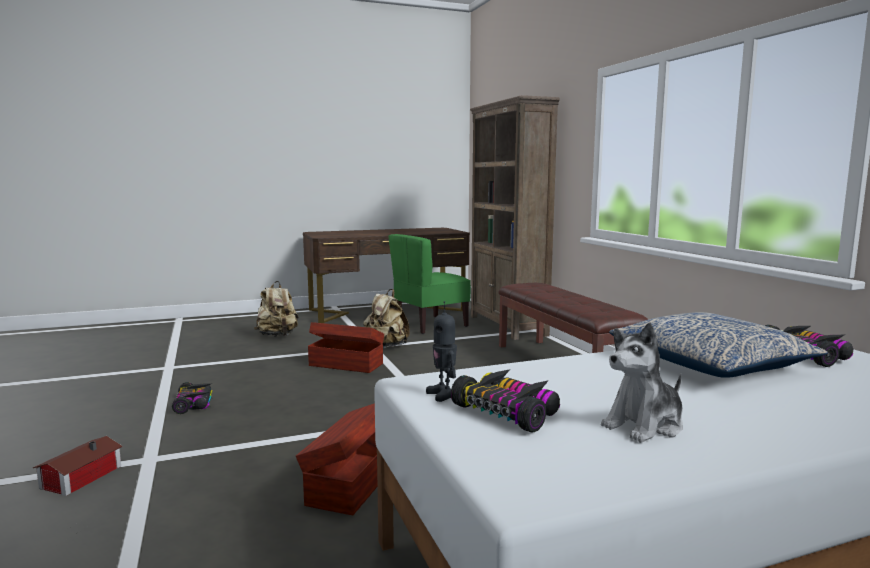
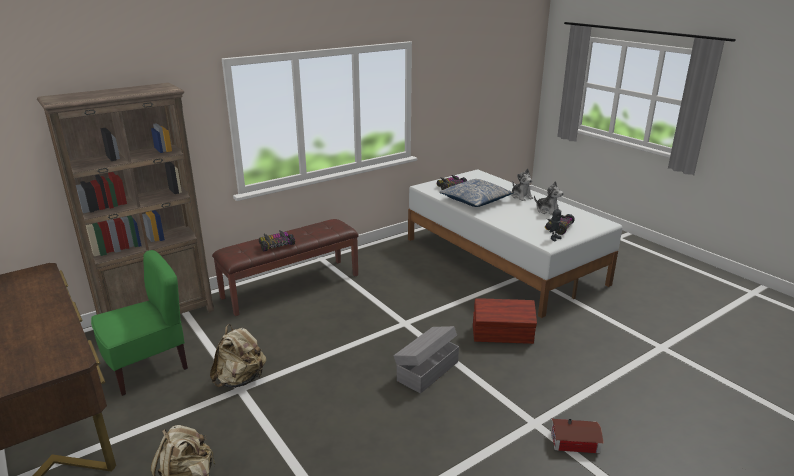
camera: 105 degrees left, 15 degrees up
toy car [172,382,213,414] -> toy car moved to [259,230,295,251]
brown storage box [308,322,384,373] -> none
green chair [389,234,471,334] -> green chair turned 75 degrees counterclockwise [91,250,188,396]
none -> grey storage box [394,326,459,394]
none -> plush toy [511,168,533,201]

